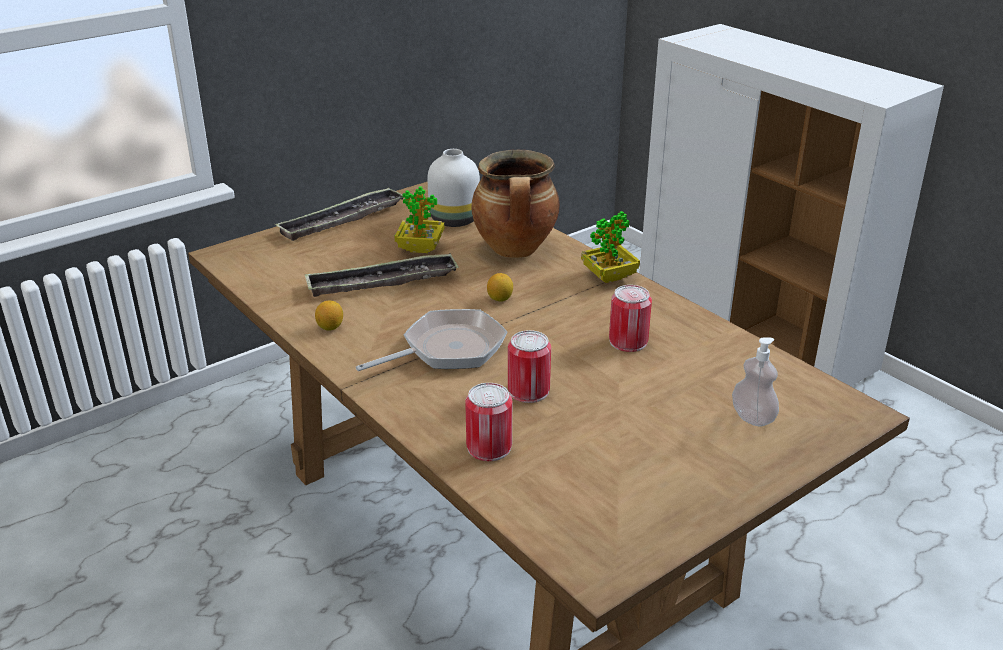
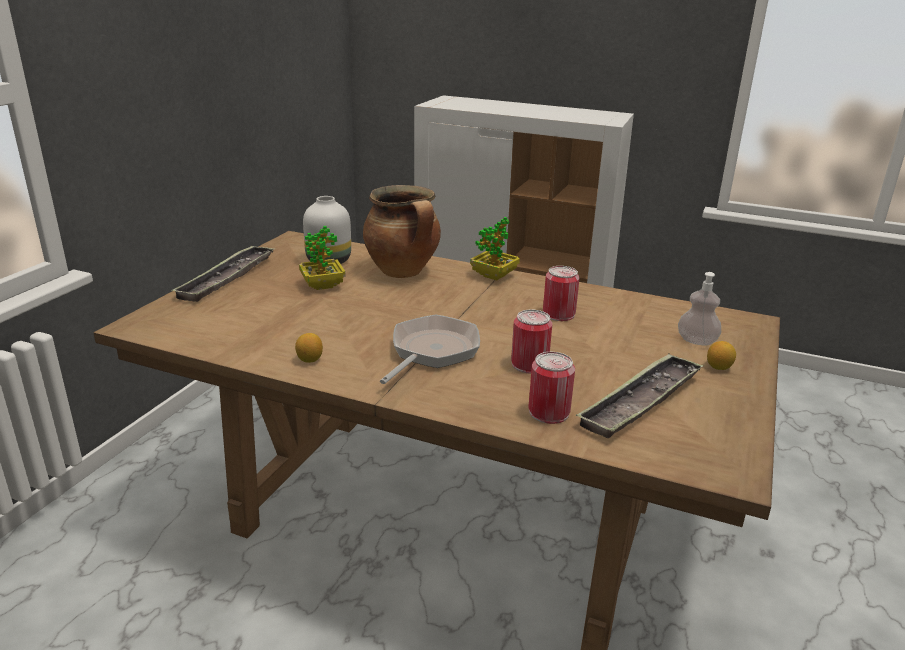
camera: 30 degrees left, 5 degrees down
tray [305,253,459,297] -> tray moved to [576,353,704,438]
lemon [487,273,513,301] -> lemon moved to [707,341,736,370]

